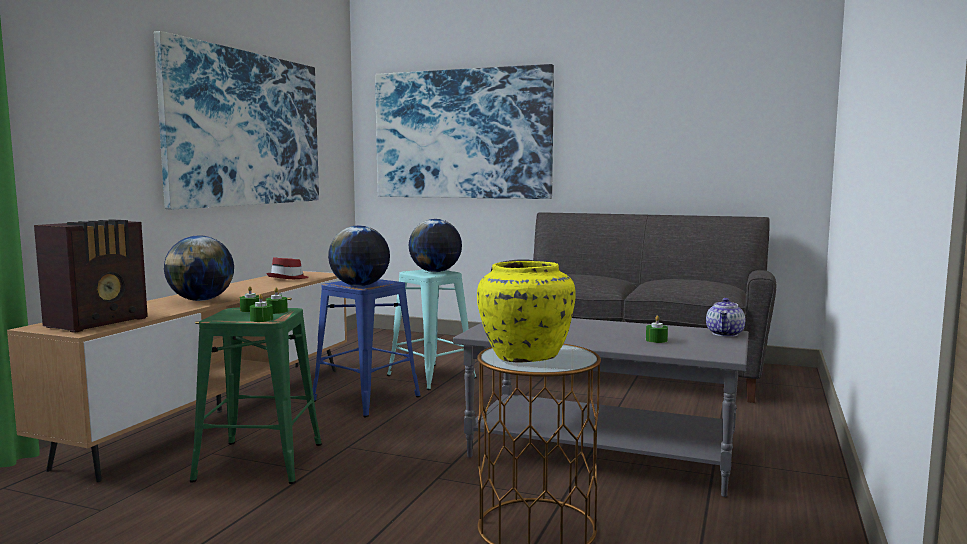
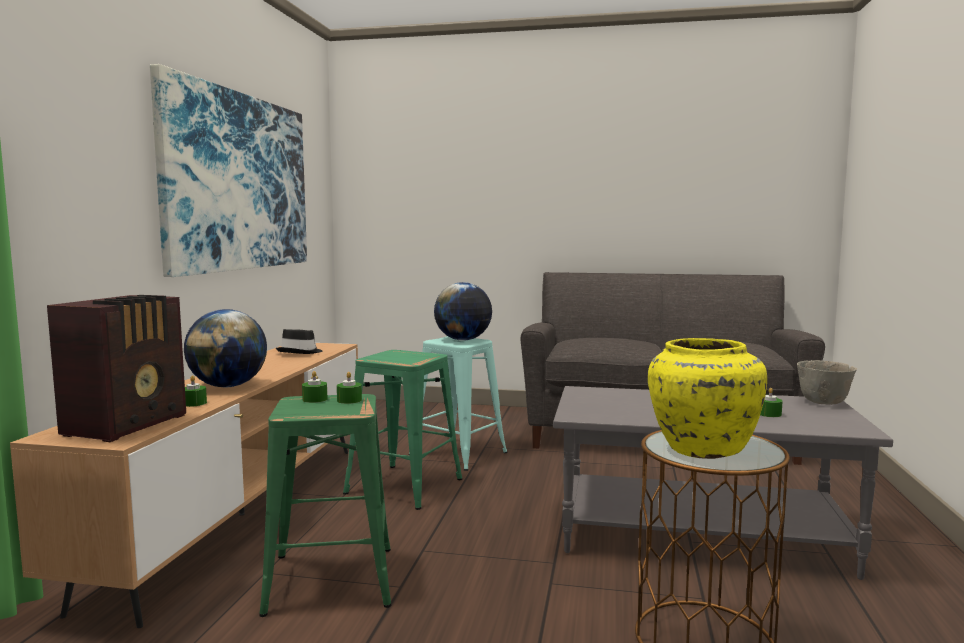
camera: 10 degrees left, 0 degrees up
green candle [250,294,273,322] -> green candle moved to [185,376,207,407]
red hat [266,257,309,279] -> black hat [276,329,323,354]
blue stool [313,279,421,417] -> green stool [343,350,463,510]
globe [328,225,390,286] -> none
picture [375,64,554,199] -> none
teapot [706,298,745,337] -> grey bowl [797,360,857,405]

